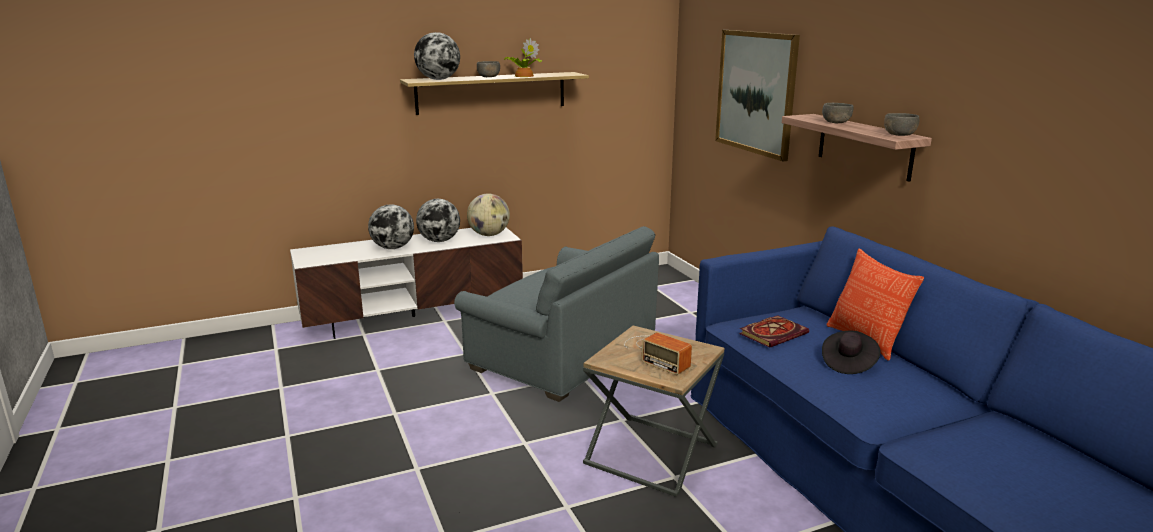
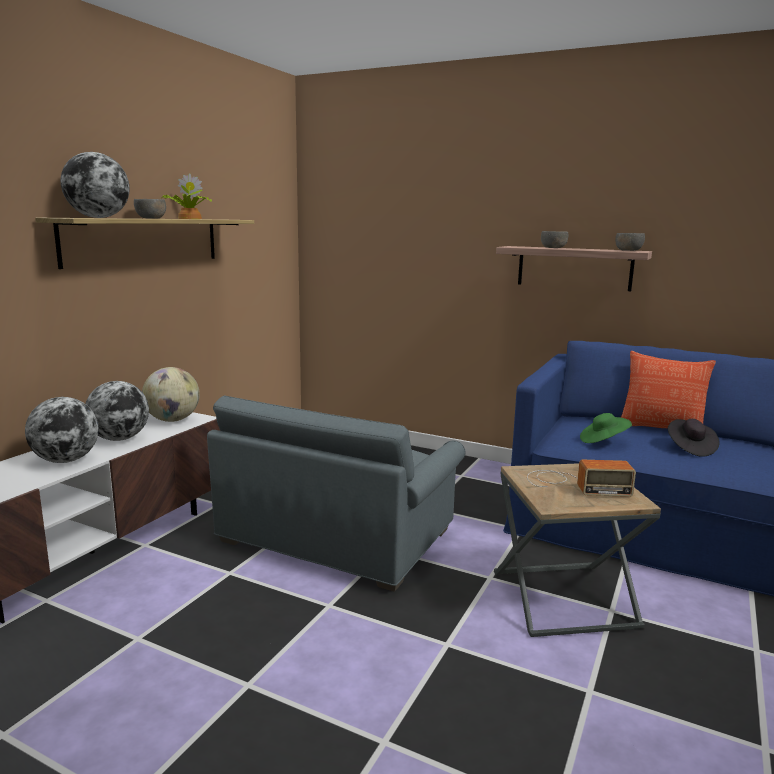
camera: 40 degrees left, 5 degrees down
grey armchair [454,226,659,402] -> grey armchair turned 120 degrees clockwise [207,395,466,592]
picture [715,30,800,161] -> none
book [739,315,809,347] -> green hat [580,413,632,443]

